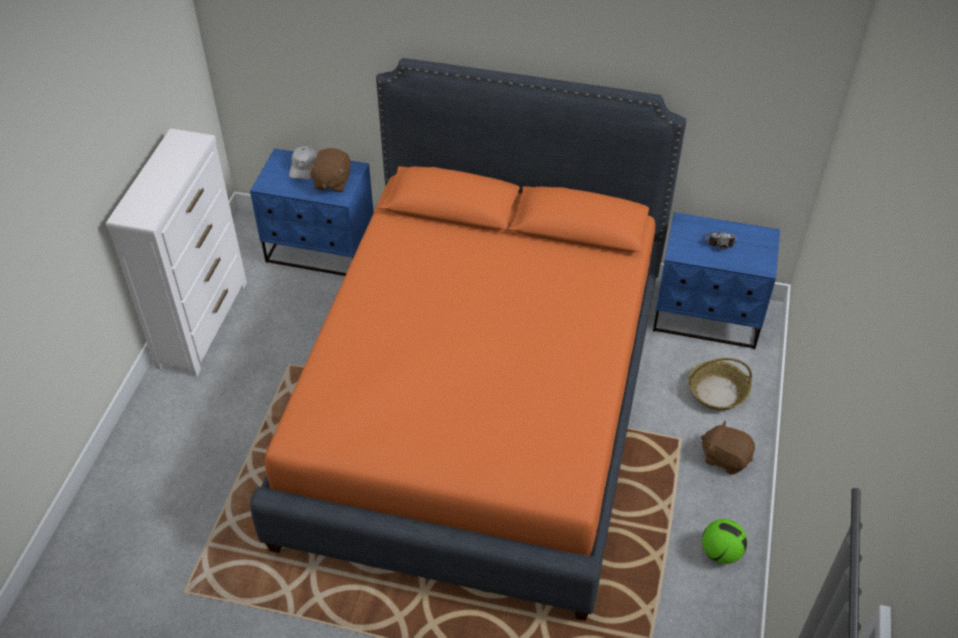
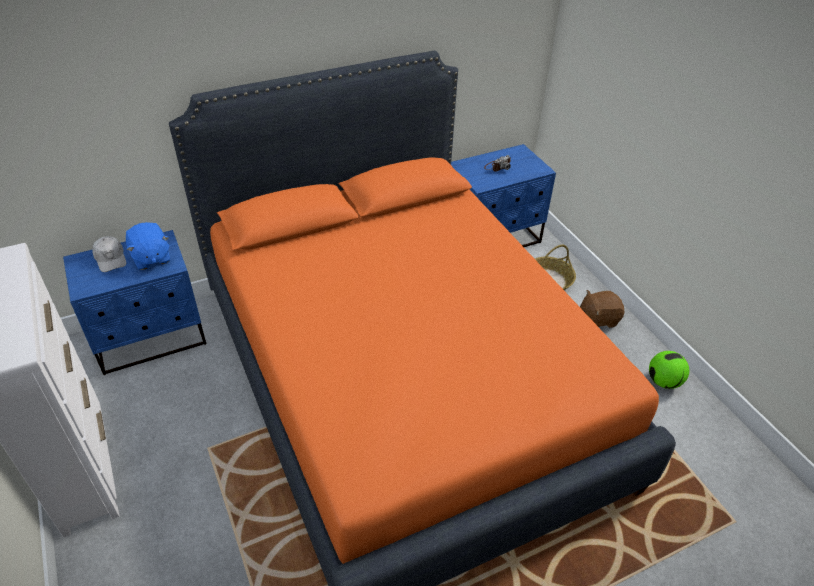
camera: 40 degrees left, 5 degrees down
brown plush toy [307,148,351,192] -> blue plush toy [126,222,170,270]

